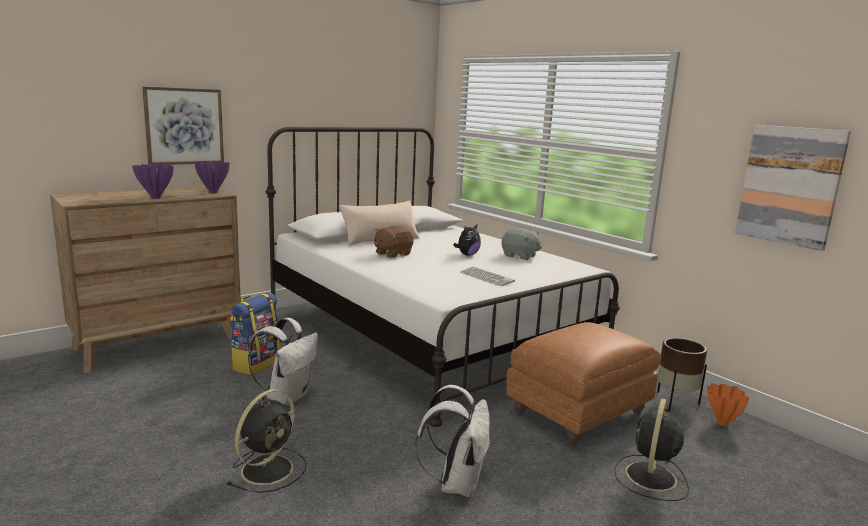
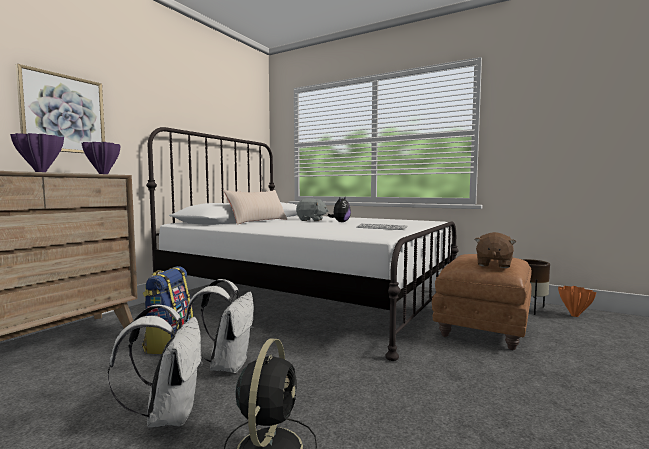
camera: 20 degrees left, 10 degrees down
brown plush toy [374,226,414,258] -> brown plush toy moved to [474,232,516,268]
white backpack [415,385,490,497] -> white backpack moved to [108,304,203,427]
grey plush toy [502,228,542,260] -> grey plush toy moved to [296,198,329,221]
black fan [614,398,689,501] -> none
picture [735,125,851,251] -> none

